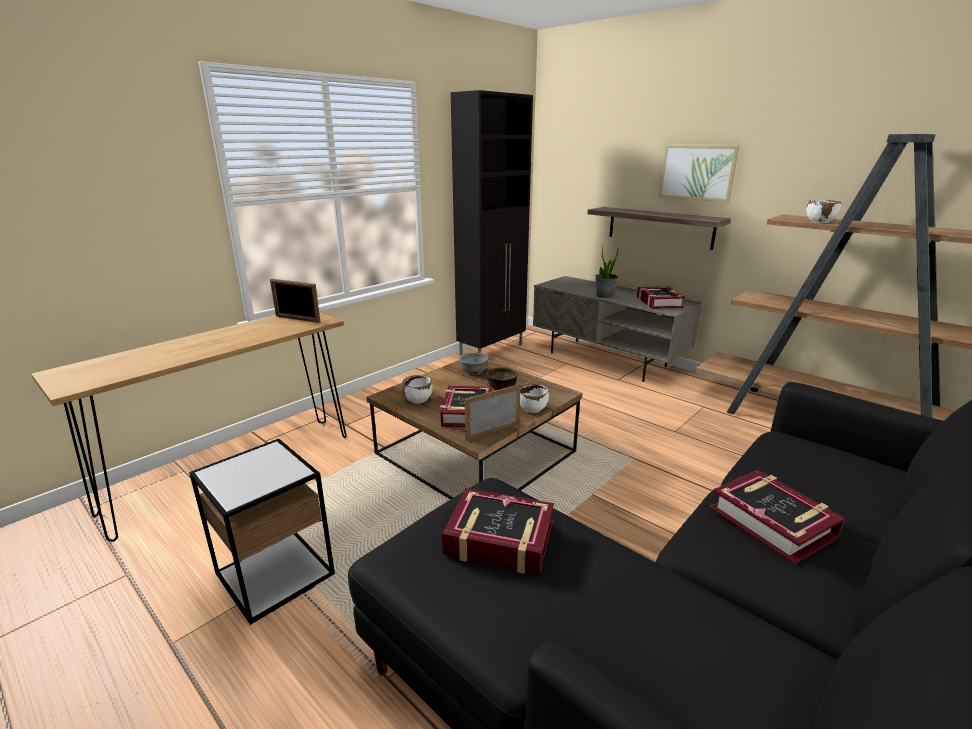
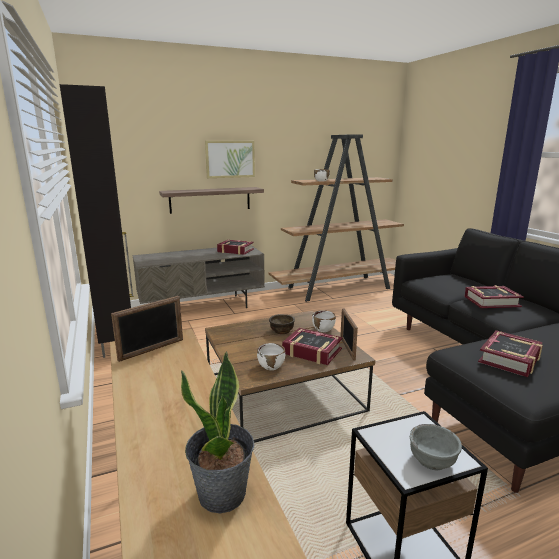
camera: 65 degrees left, 5 degrees down
grey bowl [459,352,489,375] -> grey bowl moved to [410,424,462,470]
potted plant [595,247,619,298] -> potted plant moved to [181,351,254,514]

